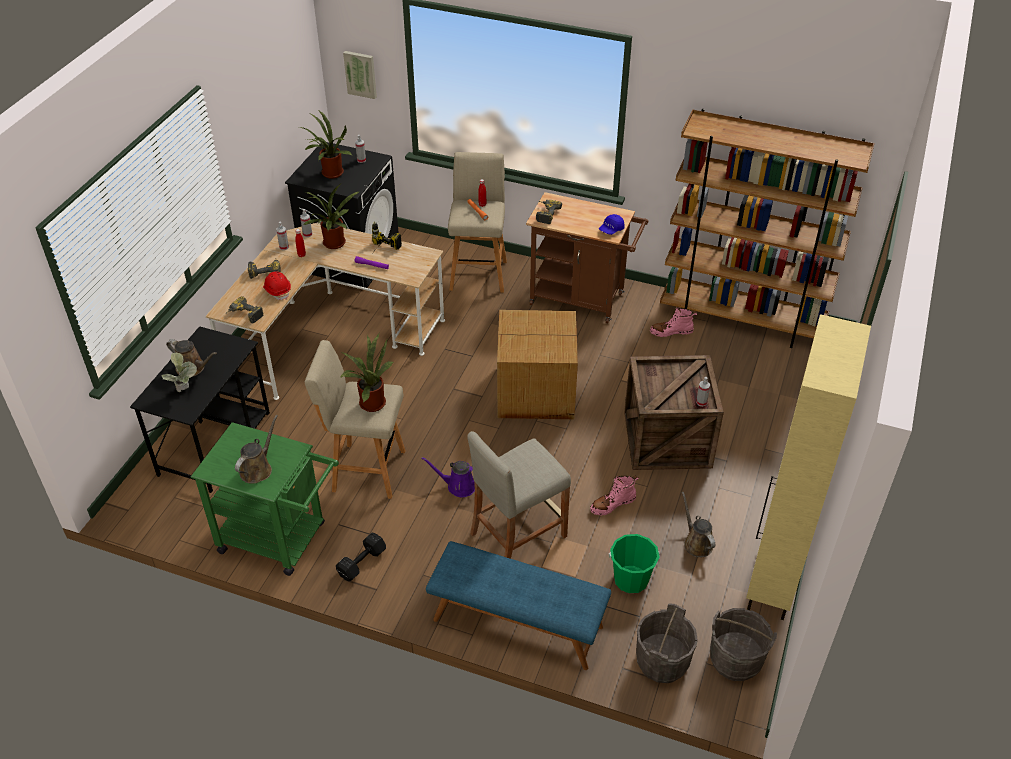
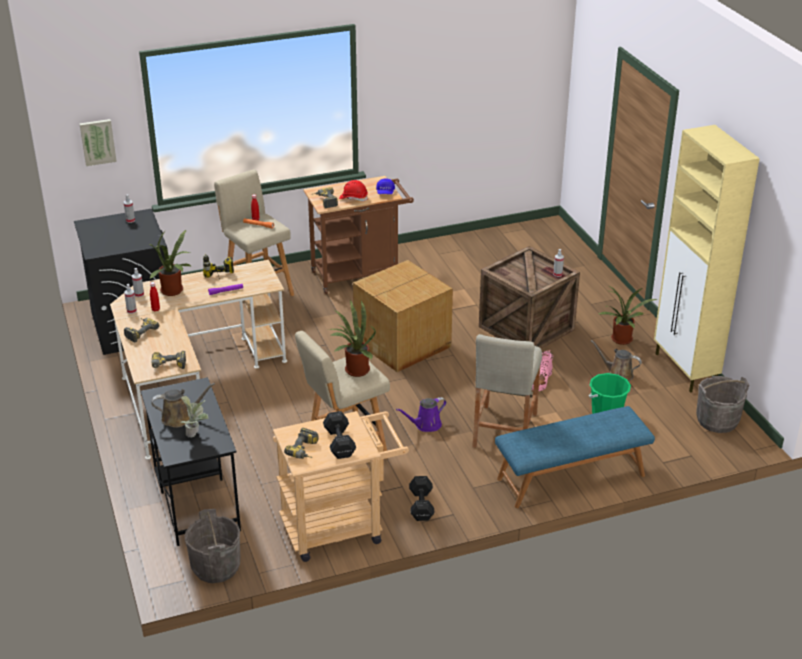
camera: 40 degrees left, 10 degrees down
green cart [191,422,339,576] -> beige cart [273,411,409,562]
brown watering can [235,415,278,484] -> black dumbbell [323,411,356,459]
red hard hat [263,271,291,300] -> red hard hat moved to [339,180,368,201]
potted plant [299,111,352,179] -> potted plant moved to [598,286,657,345]
grey bucket [636,603,698,683] -> grey bucket moved to [185,509,240,583]
pink boot [650,307,697,337] -> none
brown bookcase [660,109,875,348] -> none
none -> power drill [284,428,318,459]

